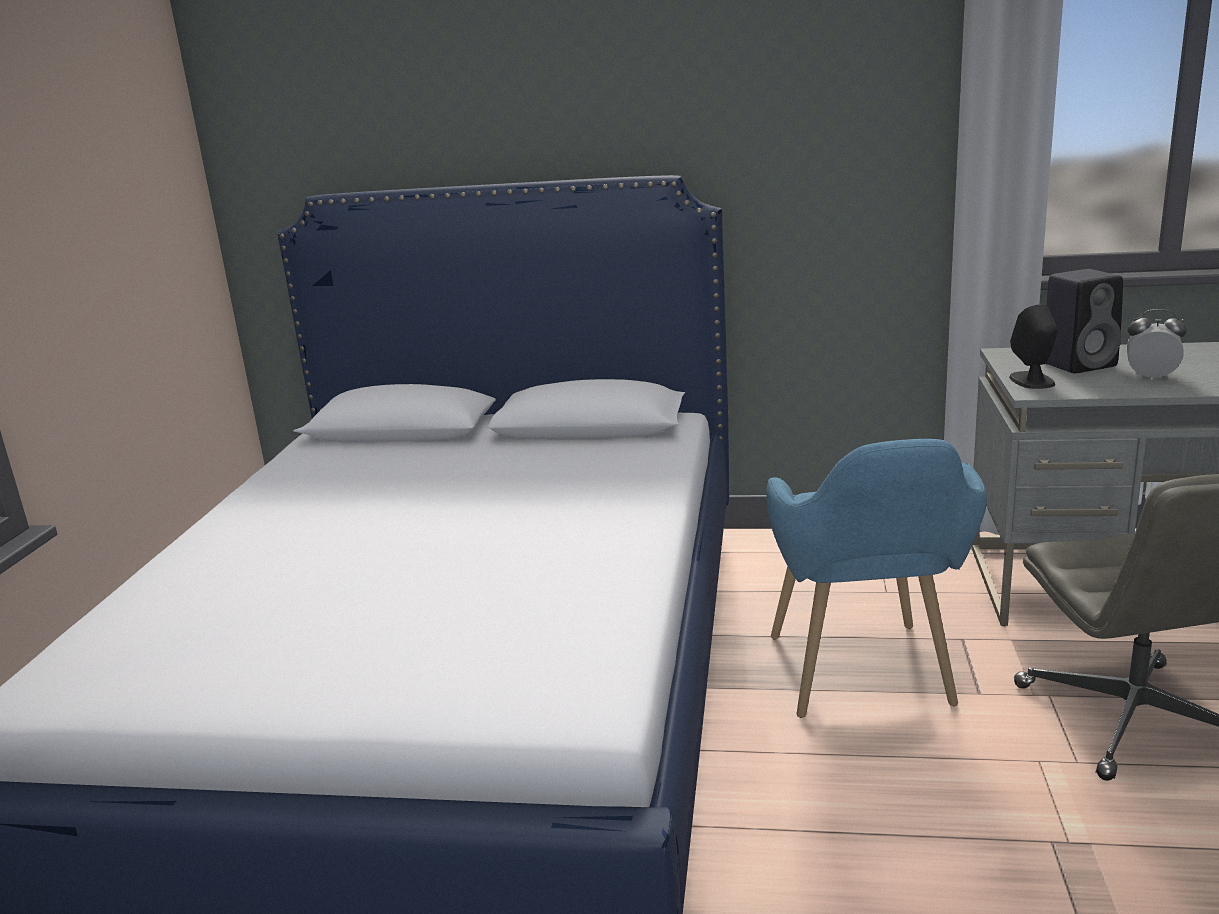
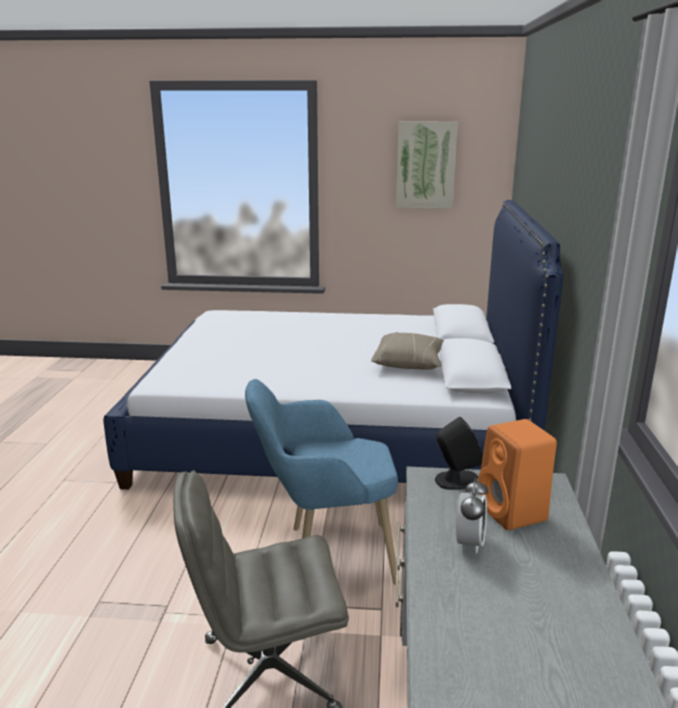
camera: 85 degrees right, 0 degrees up
black speaker [1046,269,1123,373] -> orange speaker [478,419,557,530]
none -> beige pillow [371,332,444,370]
none -> picture [396,122,458,209]

